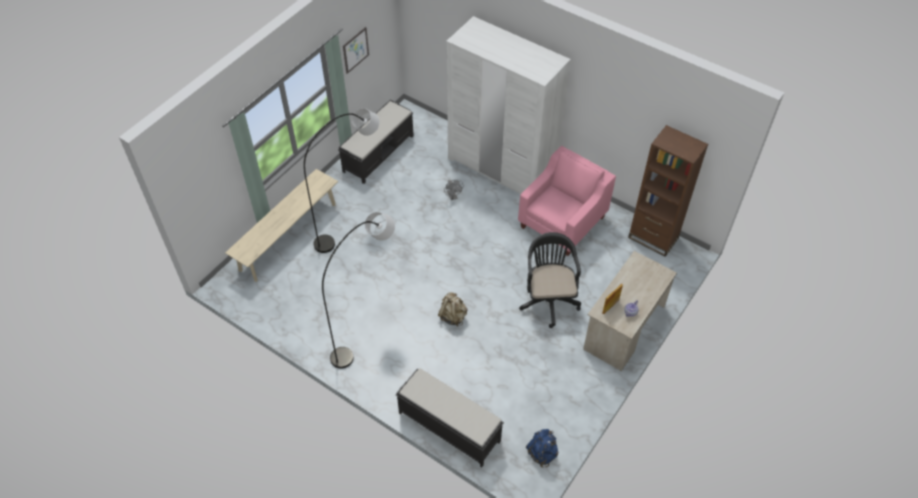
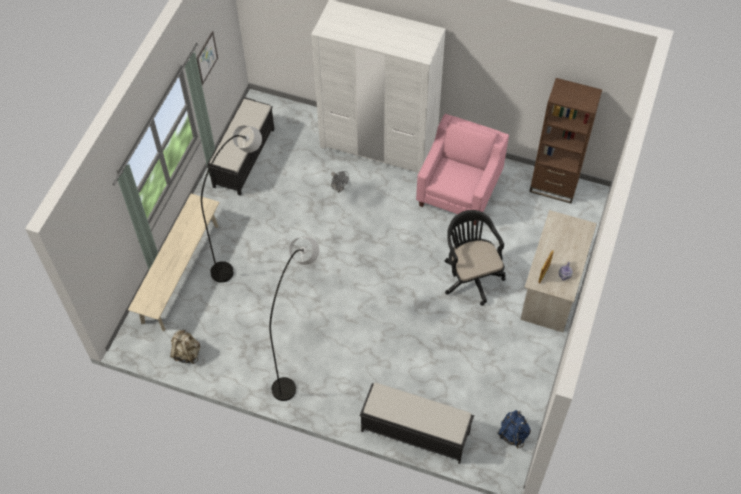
camera: 15 degrees left, 5 degrees up
beige backpack [438,292,467,327] -> beige backpack moved to [170,329,200,364]

